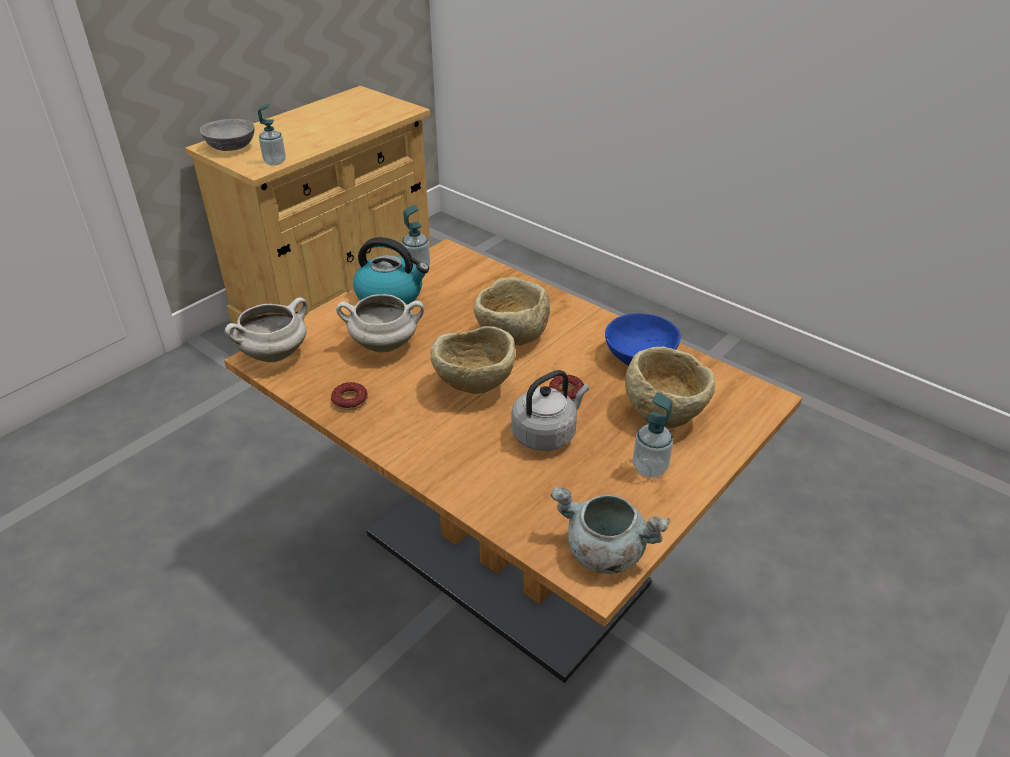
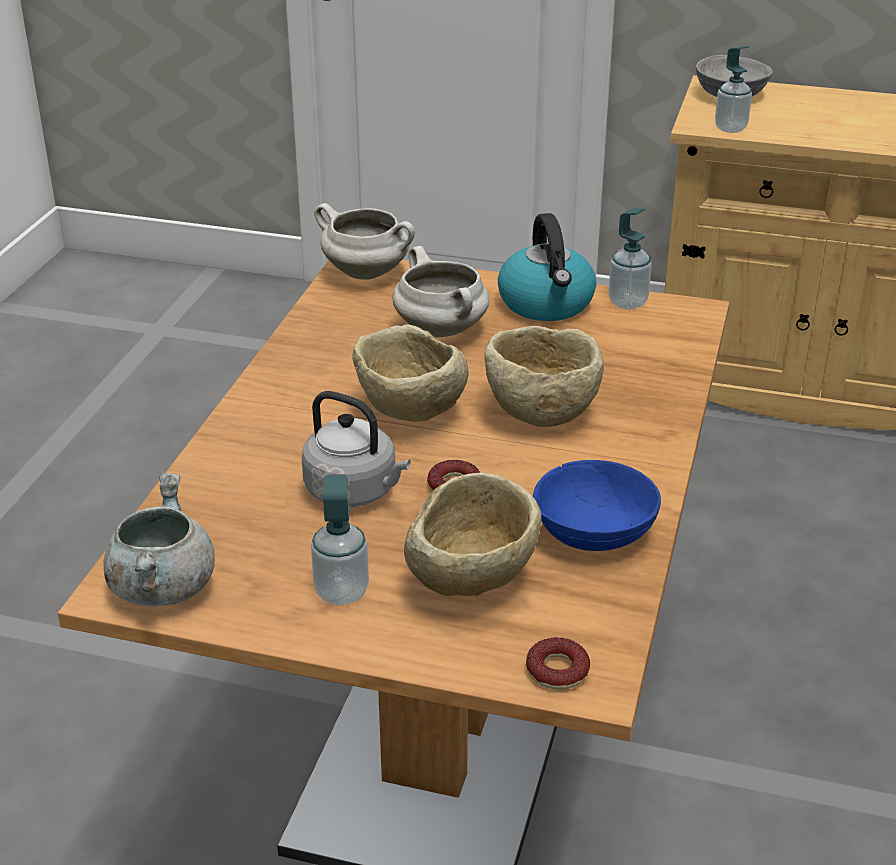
camera: 65 degrees right, 5 degrees down
donut [331,382,368,410] -> donut moved to [526,637,590,690]

